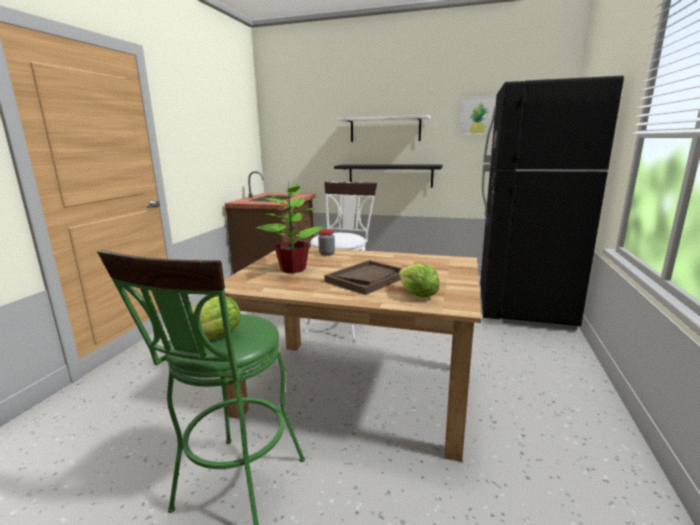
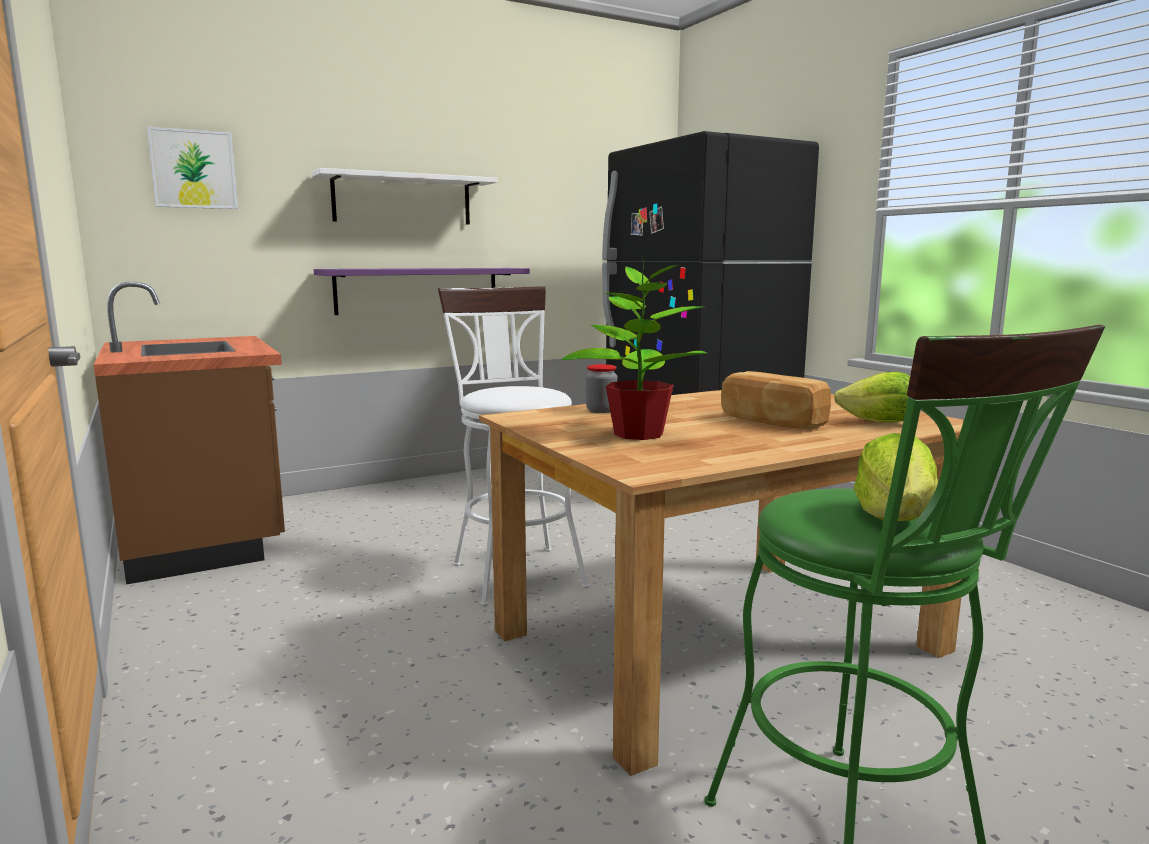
camera: 45 degrees left, 5 degrees down
brown tray [324,260,403,295] -> bread [721,371,831,429]
black shelf [334,164,443,188] -> purple shelf [314,268,530,315]
picture [460,96,496,135] -> picture moved to [147,127,238,209]

